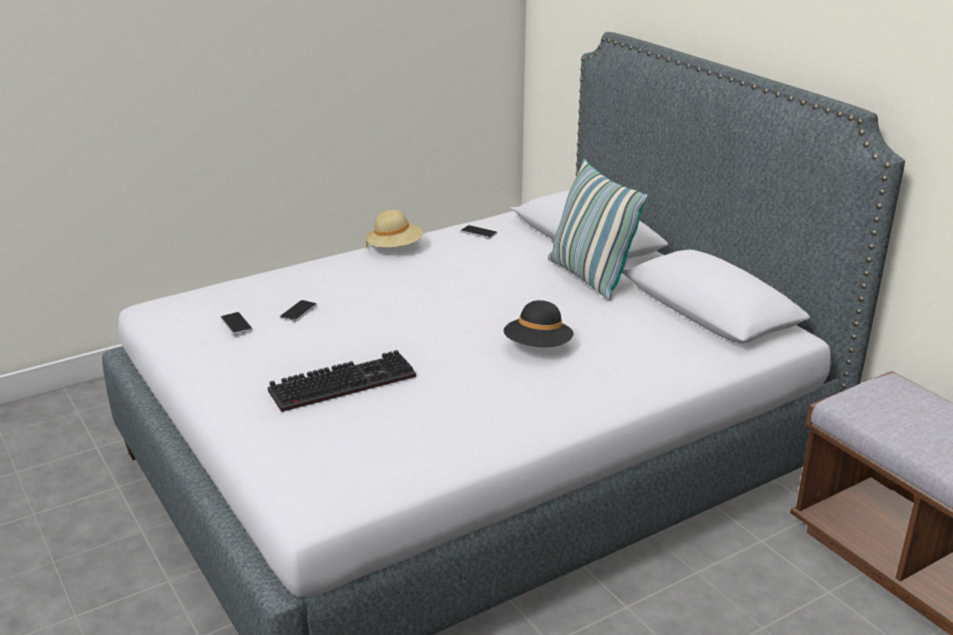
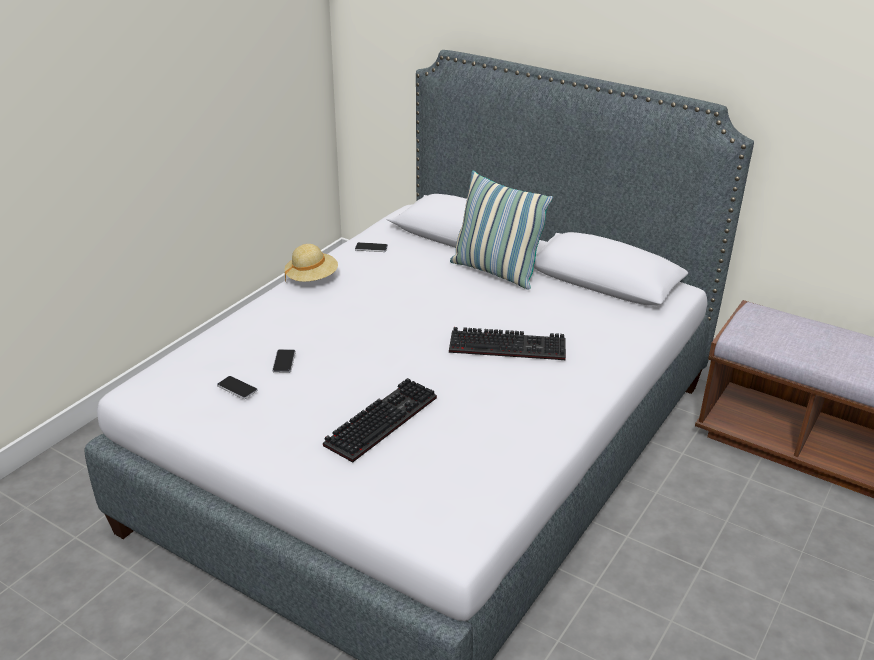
camera: 25 degrees left, 5 degrees up
black hat [504,300,573,347] -> keyboard [449,327,566,360]

